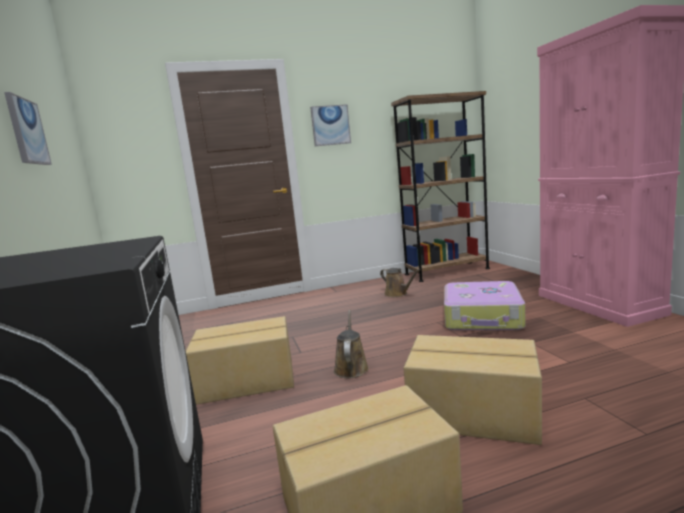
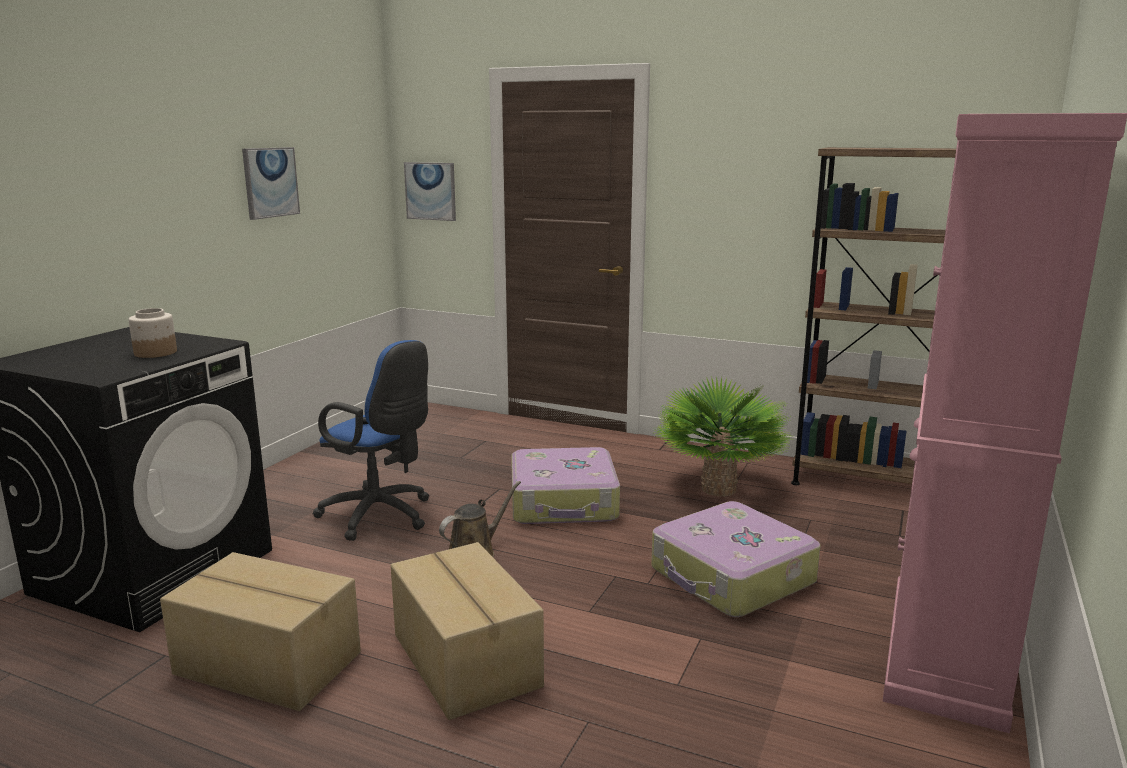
camera: 40 degrees right, 5 degrees up
cardboard box [186,316,294,405] -> blue office chair [313,340,429,541]
picture [310,104,351,146] -> picture moved to [404,162,456,221]
brown watering can [380,268,420,297] -> potted plant [655,376,792,496]
none -> jar [129,308,177,358]
none -> suitcase [511,447,620,524]

